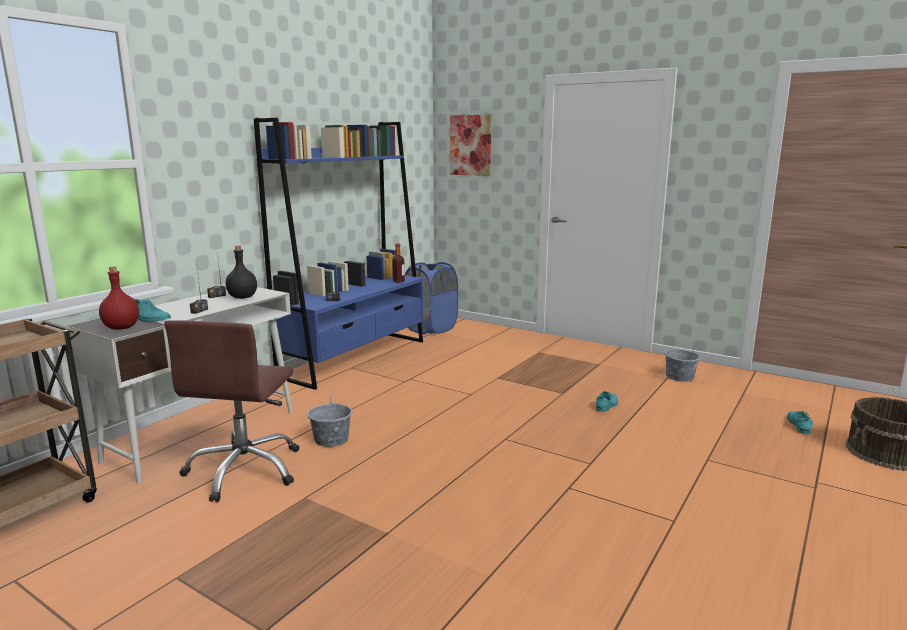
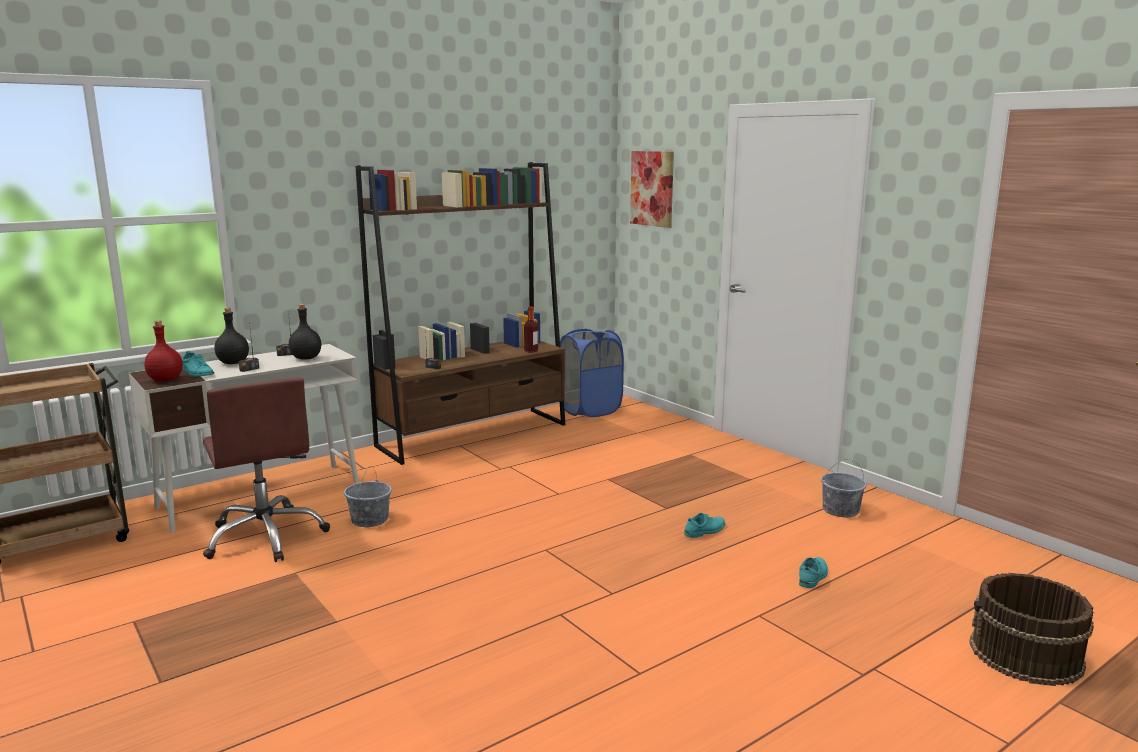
camera: 20 degrees right, 0 degrees up
brown office chair [164,320,299,502] -> brown office chair turned 60 degrees counterclockwise [203,377,330,562]
blue bookcase [254,118,423,390] -> brown bookcase [356,162,565,465]
turquoise shoe [787,411,813,434] -> turquoise shoe moved to [799,557,828,588]
none -> black bottle [215,308,249,364]

